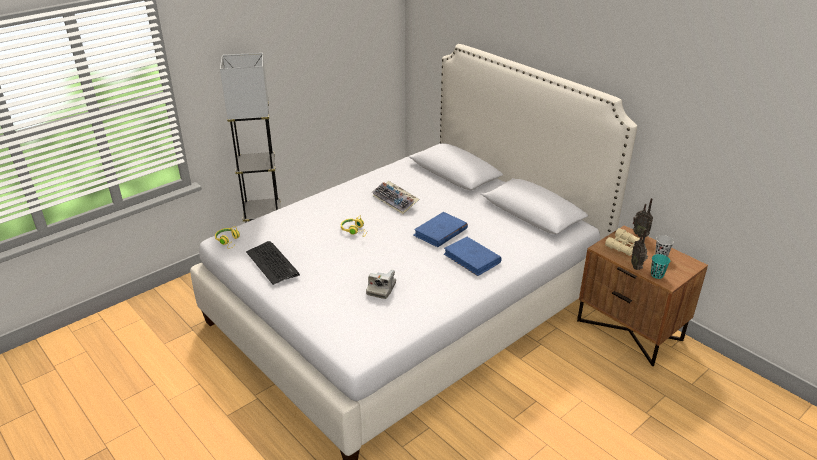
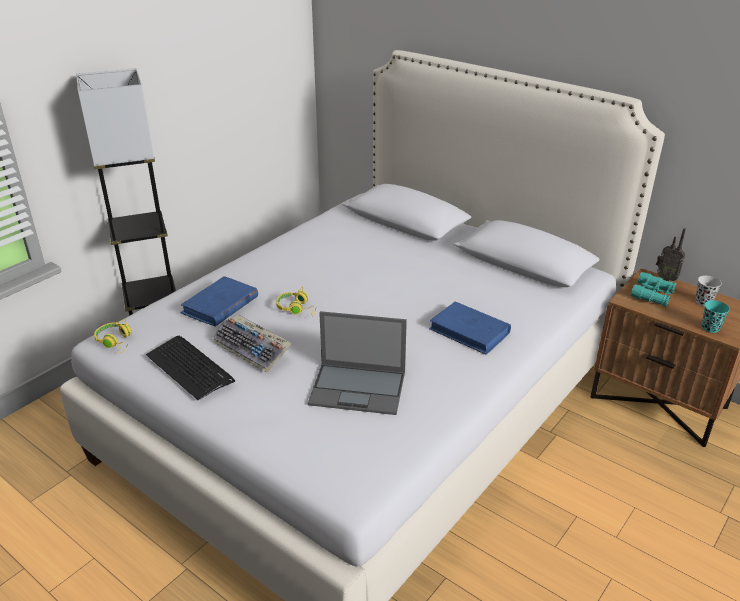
camera: 10 degrees left, 0 degrees up
camera [366,269,396,299] -> laptop [308,311,407,415]
keyboard [372,181,419,214] -> keyboard moved to [212,314,292,372]
blue book [413,212,468,247] -> blue book moved to [181,276,258,327]
beige binoculars [605,228,640,256] -> turquoise binoculars [630,272,676,307]
radio [631,229,648,270] -> none

